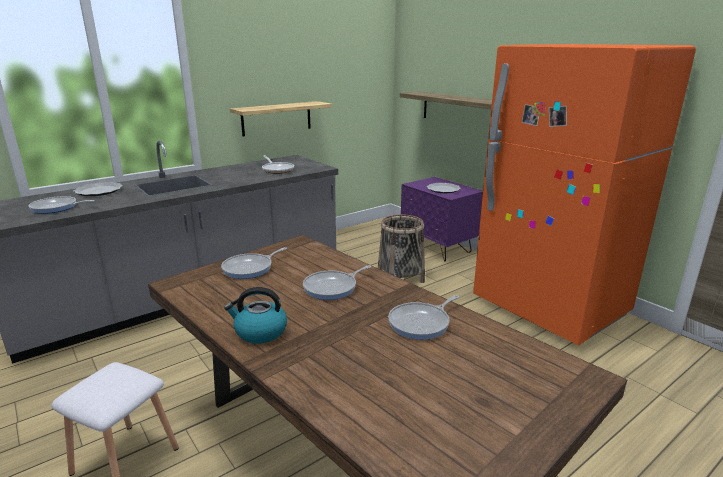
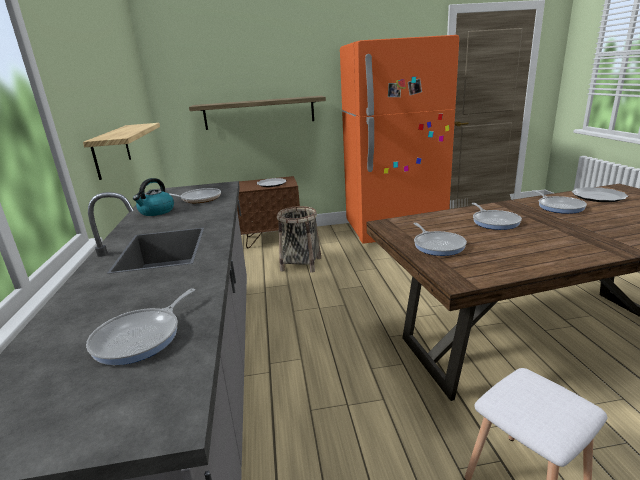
camera: 60 degrees left, 0 degrees up
plate [74,182,123,196] -> plate moved to [572,187,628,202]
kettle [224,287,287,344] -> kettle moved to [133,178,174,216]
purple nightstand [401,177,483,261] -> brown nightstand [237,176,300,248]

